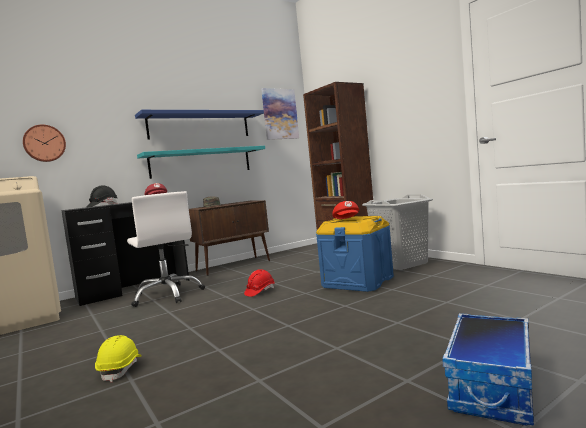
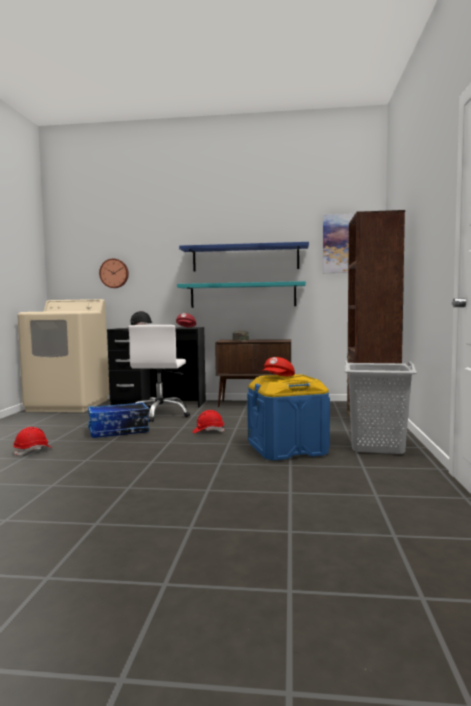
camera: 40 degrees right, 0 degrees up
yellow hard hat [95,335,142,382] -> red hard hat [13,427,52,456]
storage box [442,313,534,426] -> storage box moved to [88,402,149,438]

